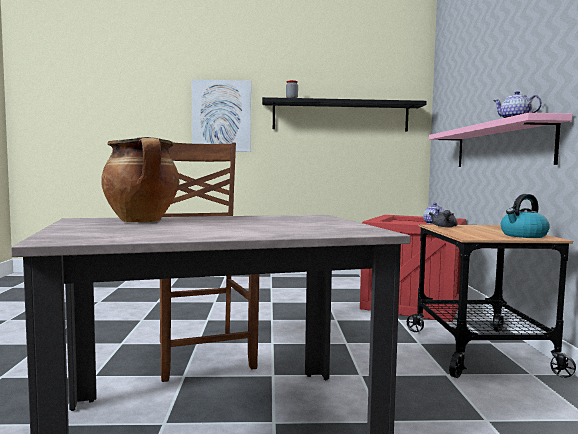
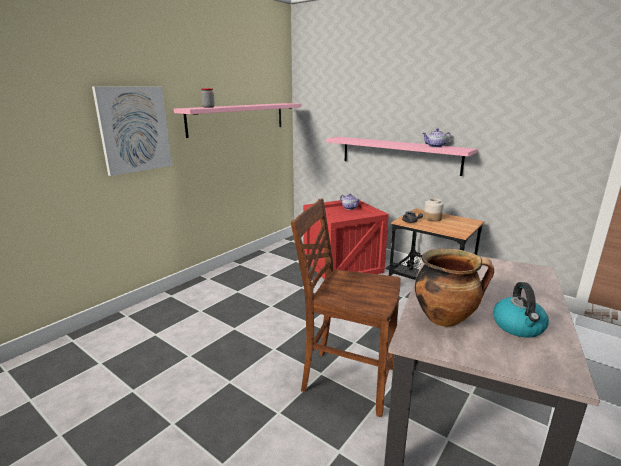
camera: 50 degrees left, 15 degrees up
black shelf [262,97,427,132] -> pink shelf [174,103,301,138]
kettle [501,194,550,238] -> kettle moved to [493,282,549,338]
none -> jar [424,198,444,221]

